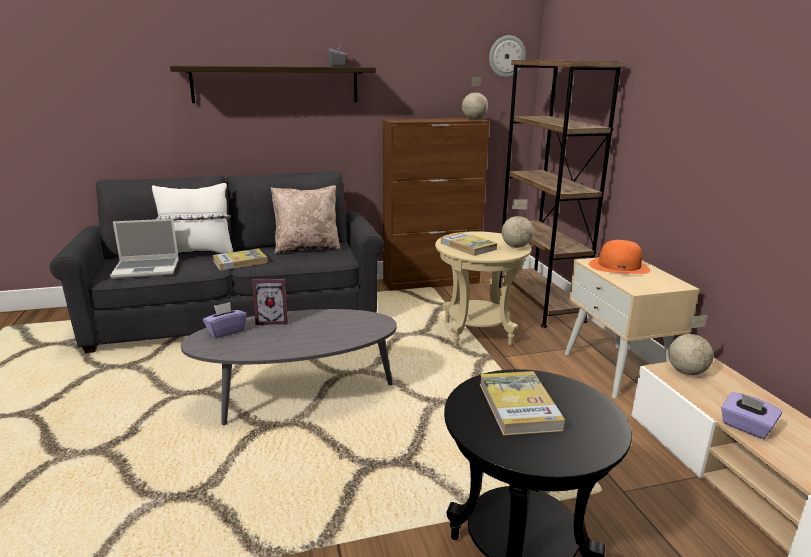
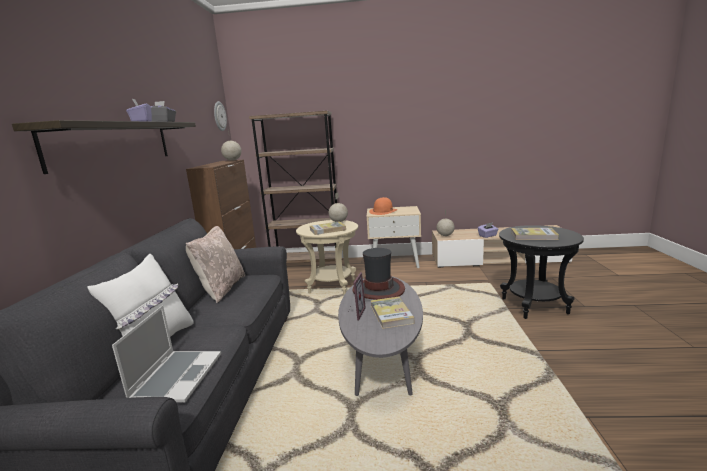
camera: 70 degrees left, 5 degrees down
purple tissue box [203,302,247,338] -> purple tissue box moved to [126,98,152,122]
book [213,248,268,270] -> book moved to [371,297,414,329]
none -> hat [353,248,405,300]

